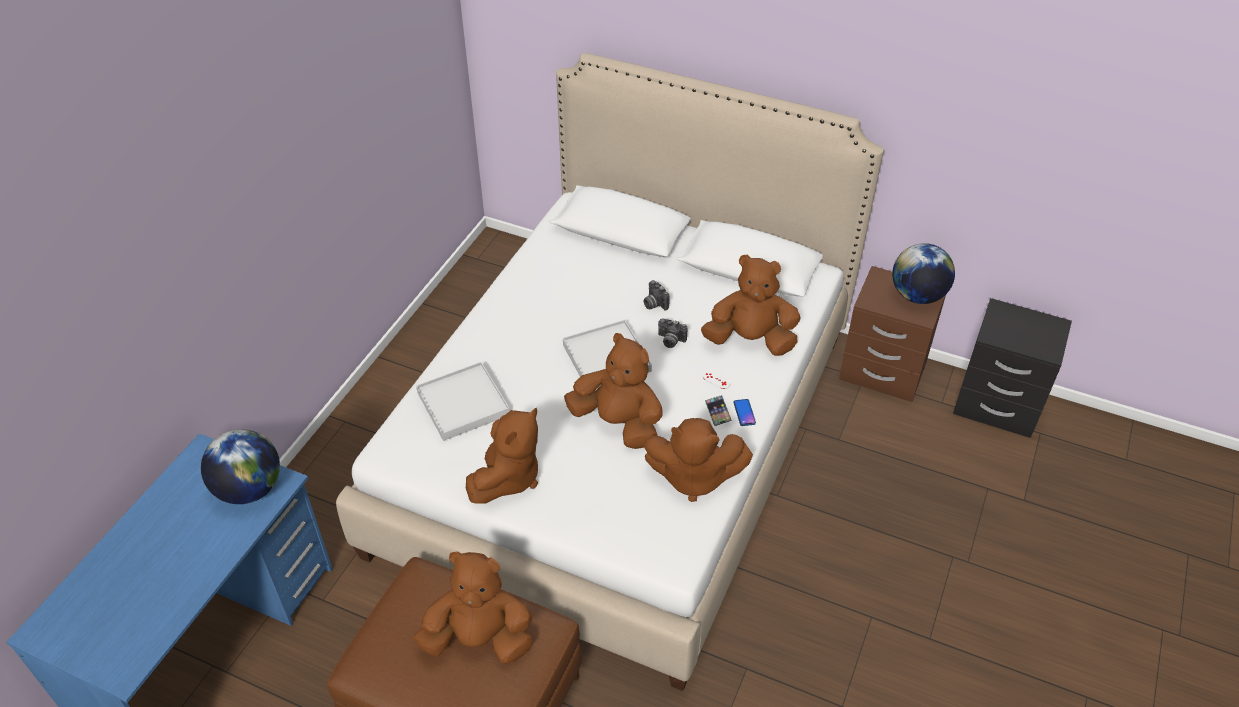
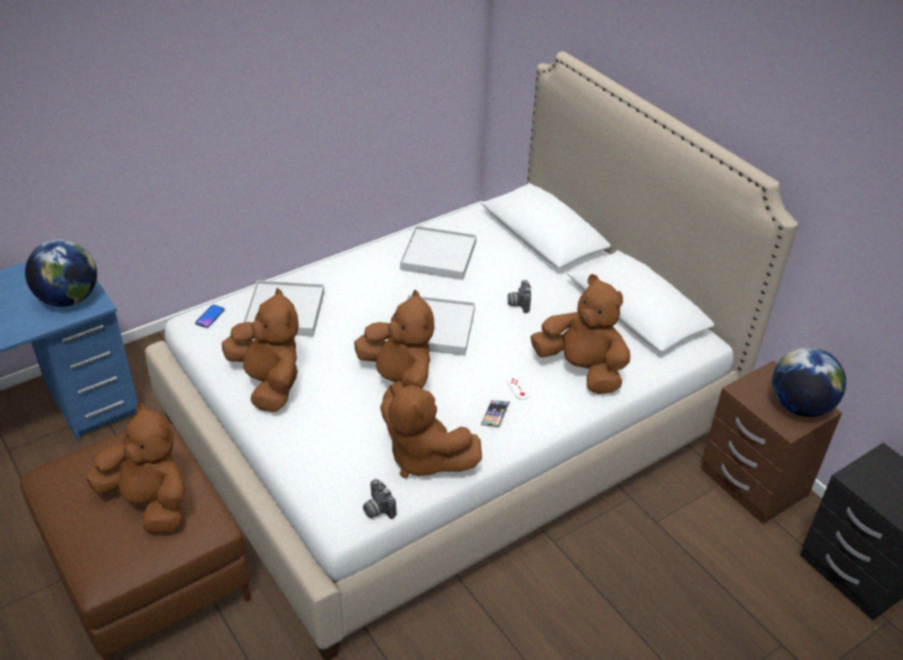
camera: 30 degrees right, 5 degrees down
brown plush toy [466,408,538,504] -> brown plush toy turned 90 degrees counterclockwise [222,288,299,412]
camera [658,318,687,348] -> camera moved to [363,479,396,519]
phone [734,399,756,426] -> phone moved to [195,305,225,328]
none -> white tray [400,226,476,280]

